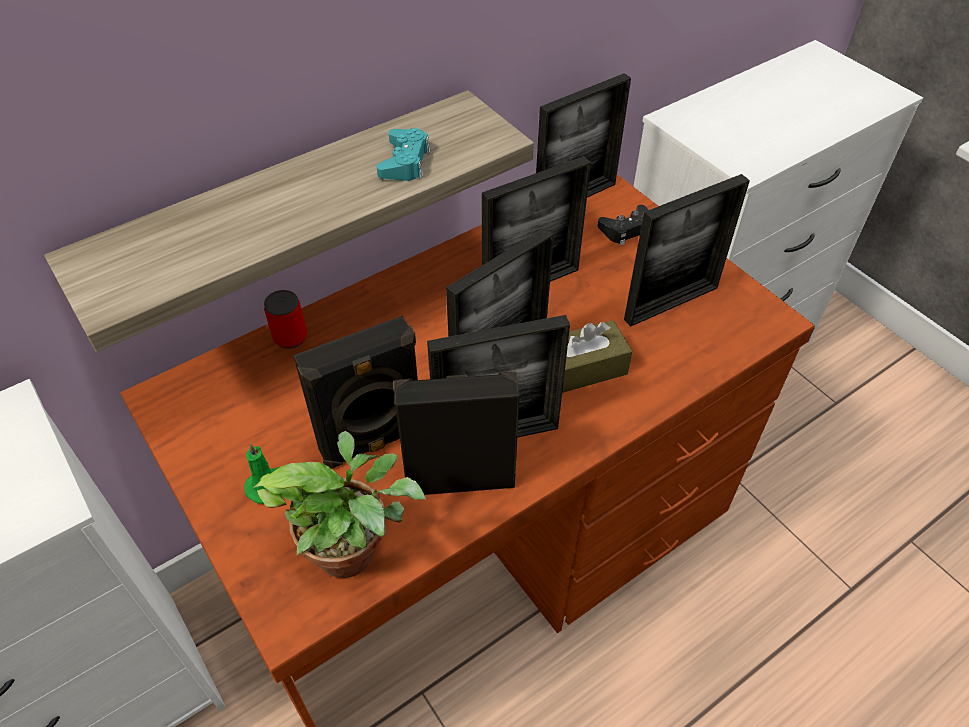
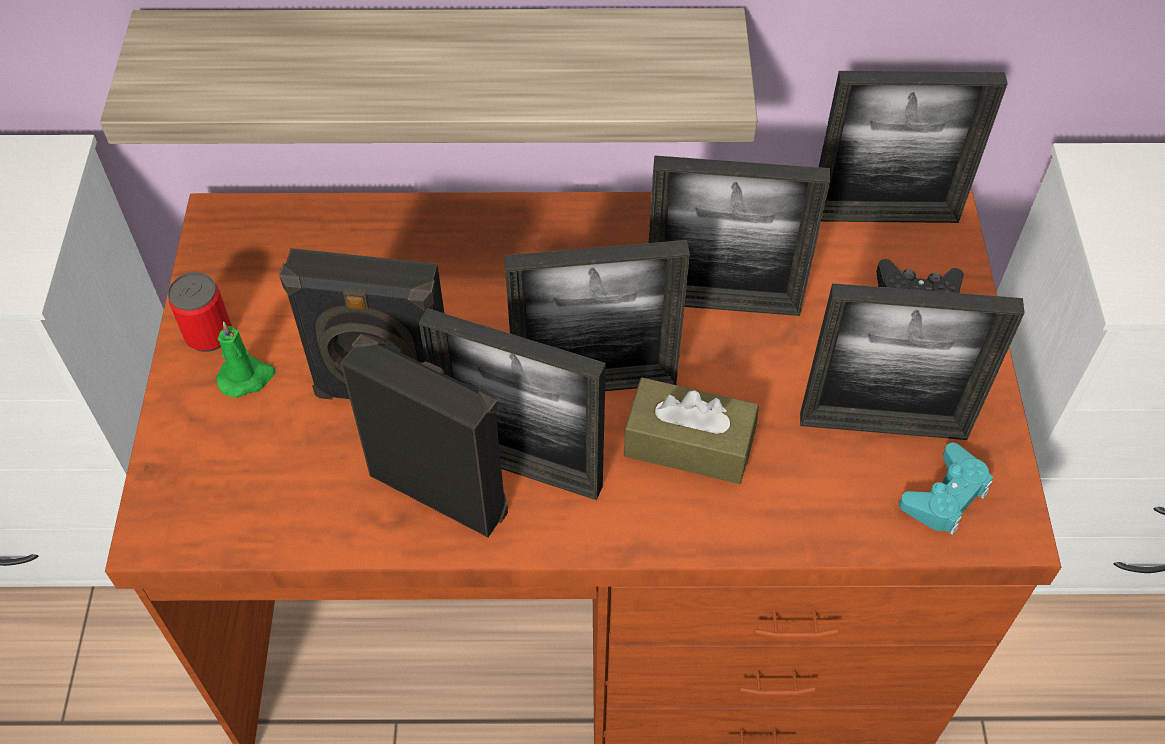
camera: 35 degrees right, 5 degrees up
potted plant [253,431,426,578] -> none
can [264,290,307,349] -> can moved to [168,272,232,352]
turquoise game controller [376,128,430,181] -> turquoise game controller moved to [899,443,993,535]

